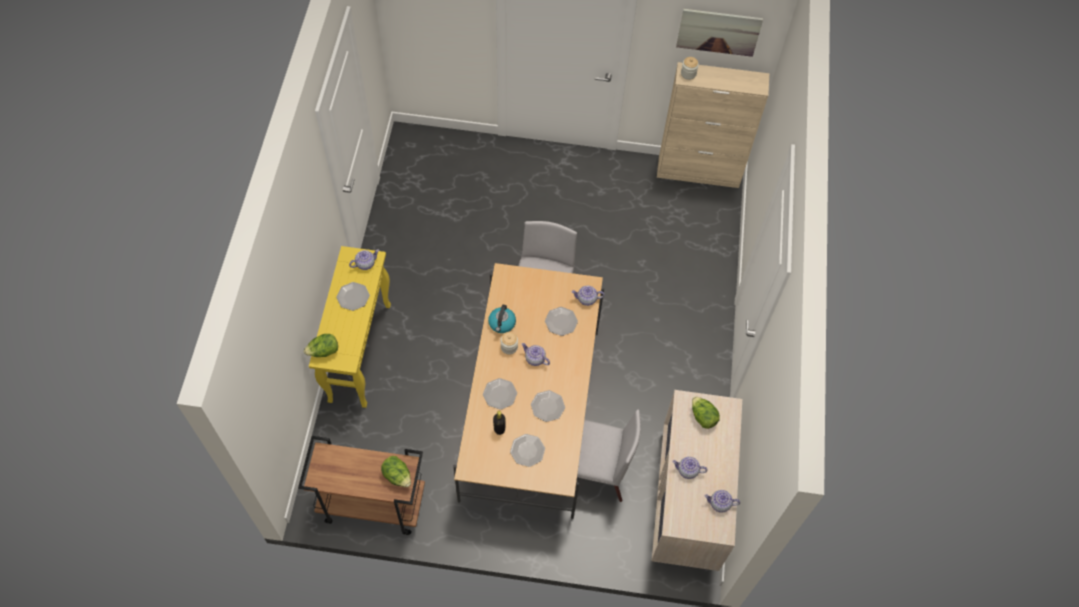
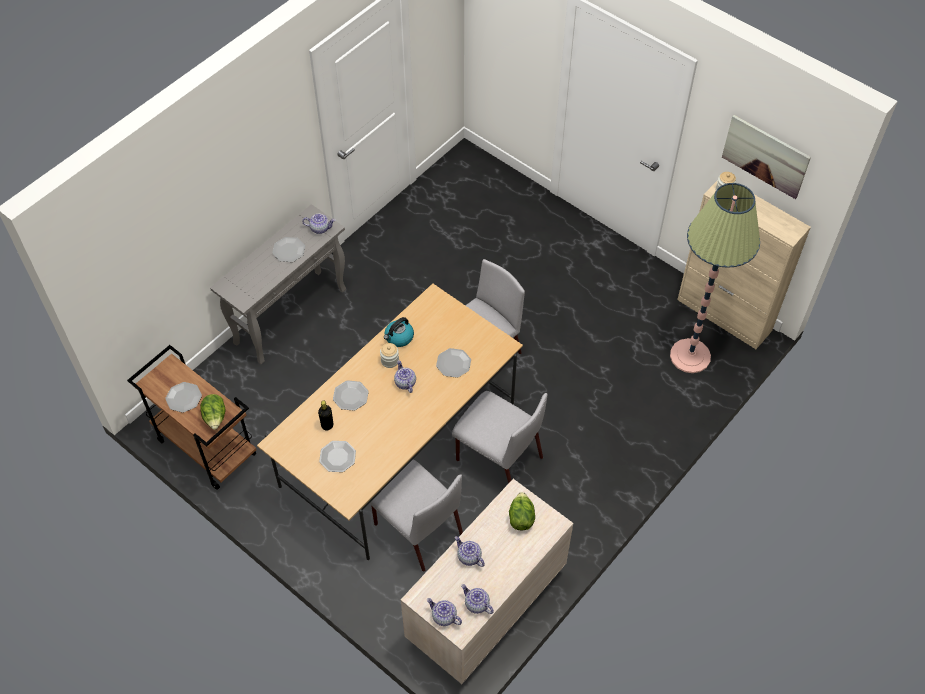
camera: 35 degrees right, 5 degrees down
lettuce [304,334,338,357] -> none
yellow console table [309,246,391,408] -> grey console table [210,204,346,364]
plate [531,390,565,422] -> plate moved to [165,382,202,413]
teapot [571,286,604,306] -> teapot moved to [427,598,462,626]
none -> grey chair [452,391,547,484]
none -> floor lamp [670,183,760,373]

